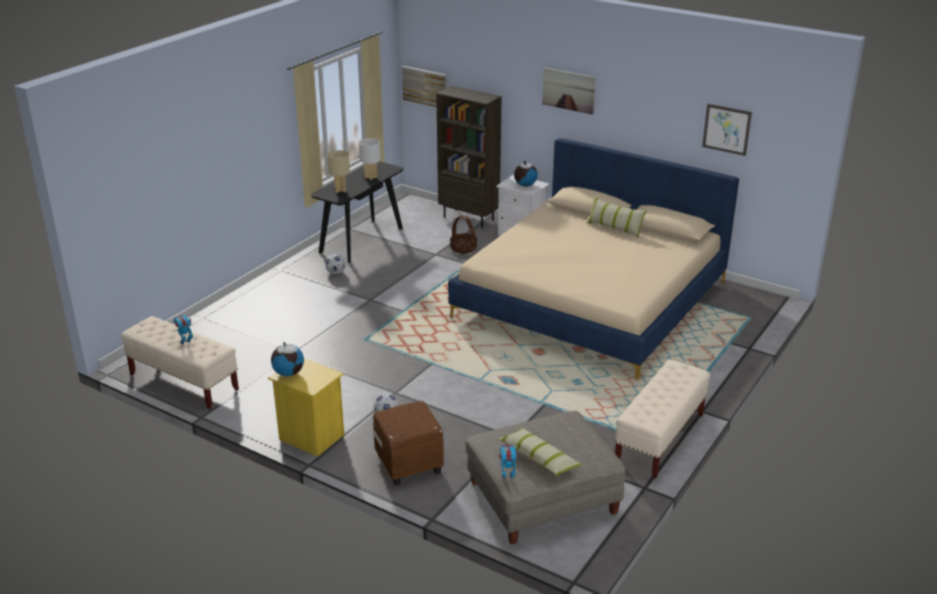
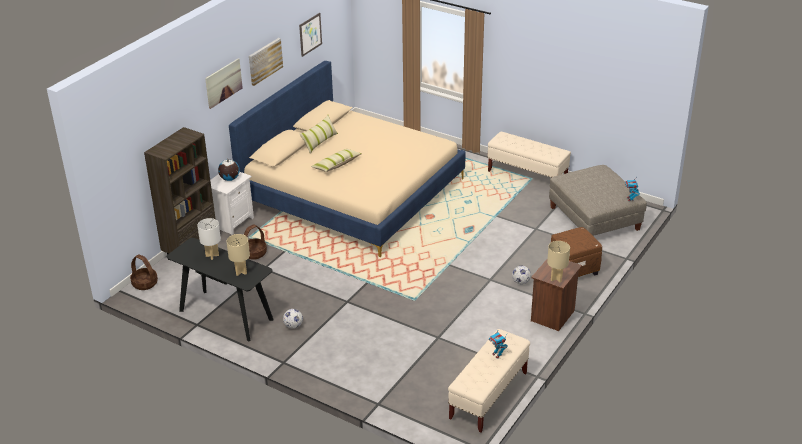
camera: 90 degrees left, 5 degrees up
yellow nightstand [268,358,344,457] -> brown nightstand [531,258,582,331]
globe [271,342,304,376] -> beige table lamp [547,241,570,282]
picture [402,66,447,107] -> picture moved to [249,38,283,86]
pillow [497,428,582,477] -> pillow moved to [311,149,362,172]
none -> basket [130,254,158,290]

